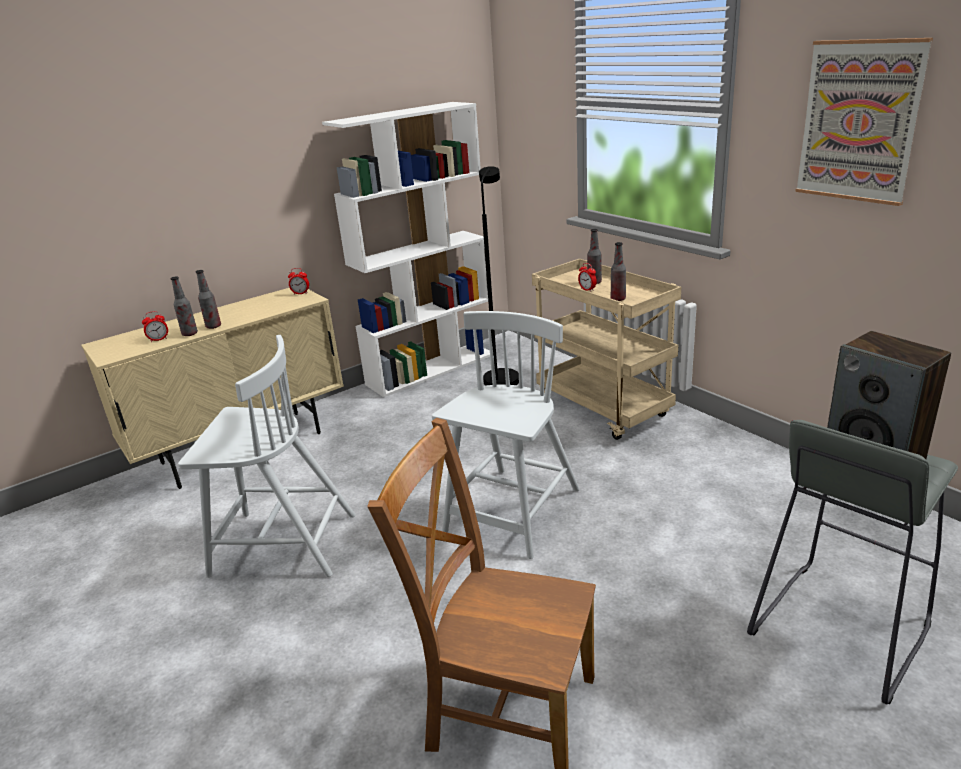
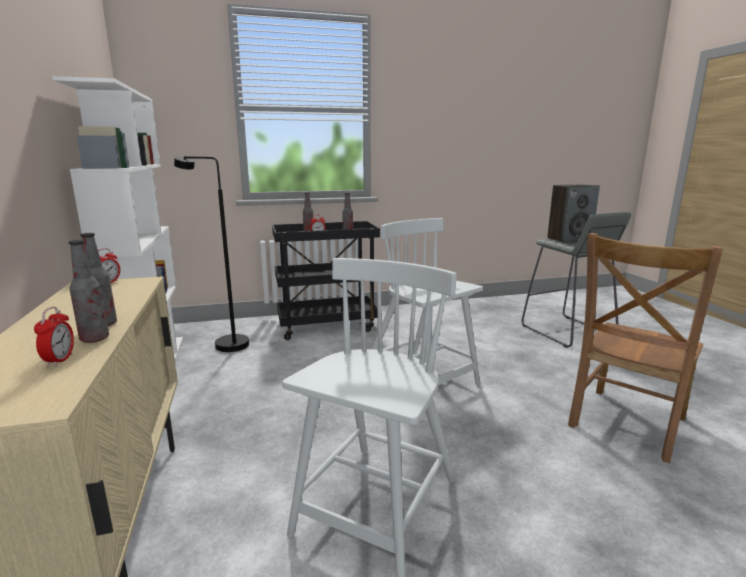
camera: 70 degrees left, 10 degrees down
beige cart [532,259,681,440] -> black cart [272,221,380,340]
picture [795,38,933,206] -> none

